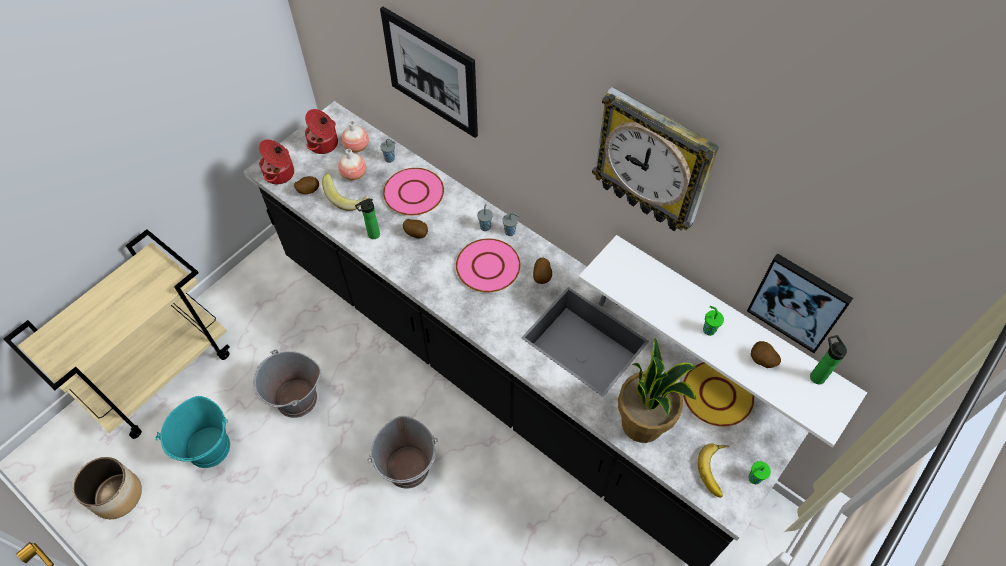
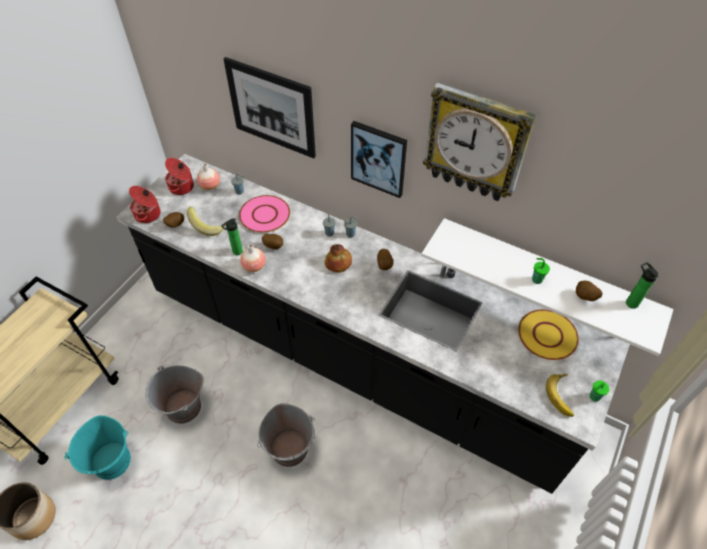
camera: 10 degrees left, 5 degrees down
vase [338,149,366,180] -> vase moved to [240,244,266,272]
pink plate [456,238,521,292] -> bread [325,244,352,273]
potted plant [618,338,696,443] -> none
picture [747,253,853,353] -> picture moved to [351,121,407,198]

